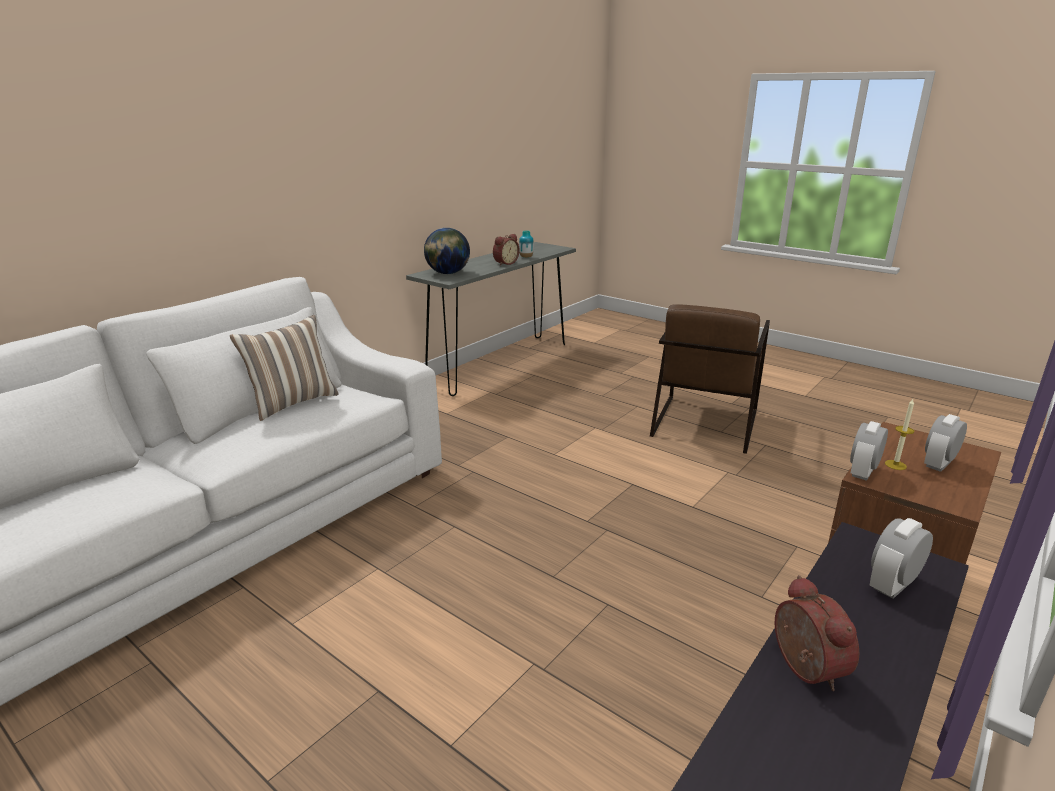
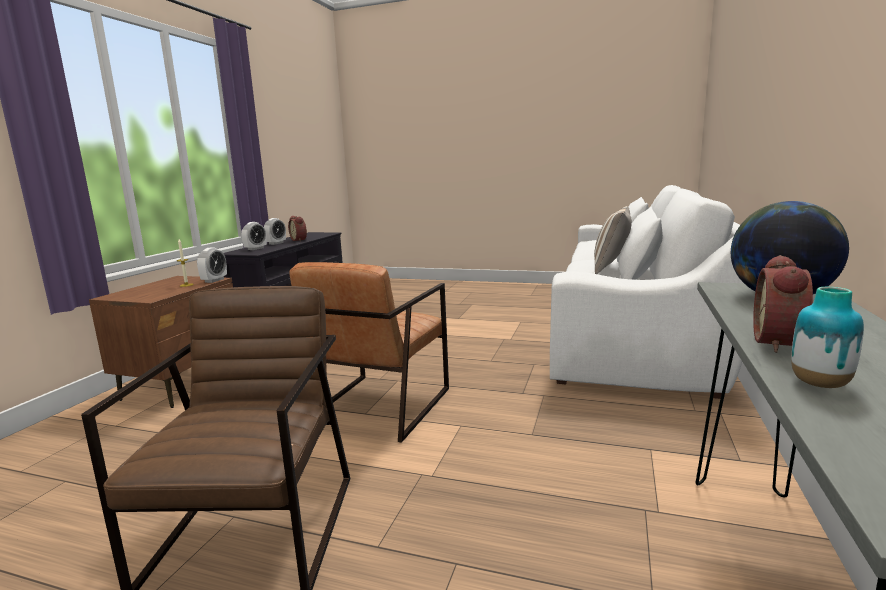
camera: 160 degrees right, 10 degrees down
alarm clock [924,414,967,472] -> alarm clock moved to [264,218,286,245]
none -> brown armchair [289,262,449,443]

